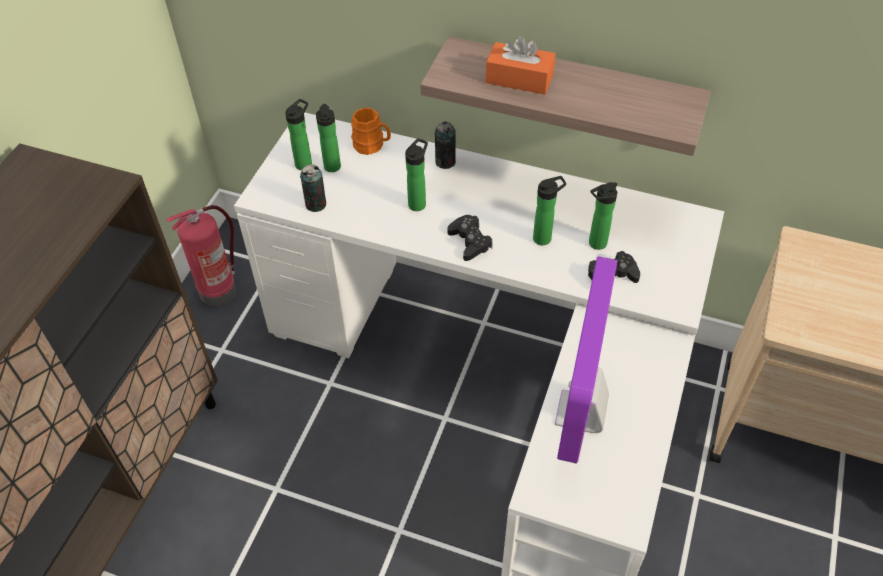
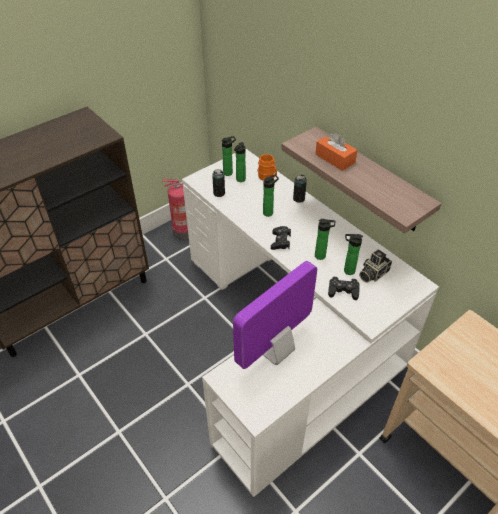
camera: 30 degrees right, 5 degrees down
none -> camera [359,249,392,283]

